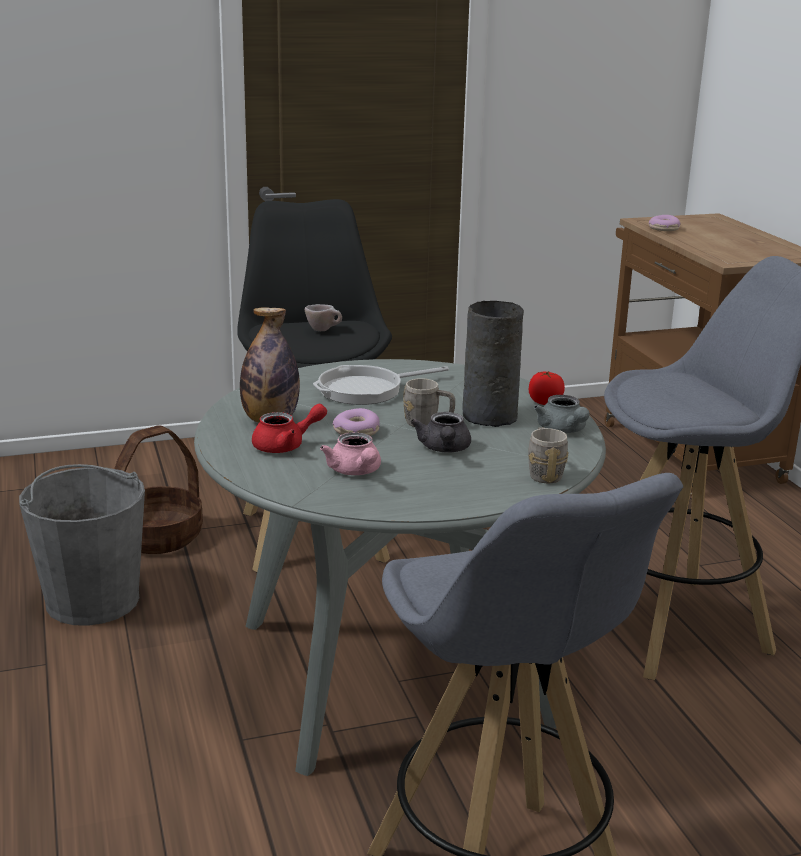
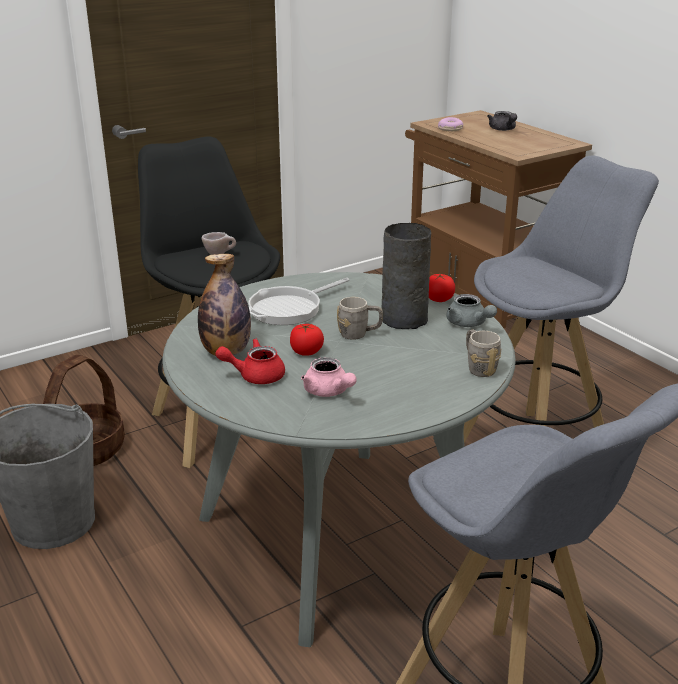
camera: 15 degrees left, 5 degrees up
red teapot [252,404,327,453] -> red teapot turned 150 degrees counterclockwise [215,339,285,384]
donut [333,408,380,436] -> tomato [290,324,324,356]
grey teapot [411,412,471,453] -> grey teapot moved to [487,111,517,131]

